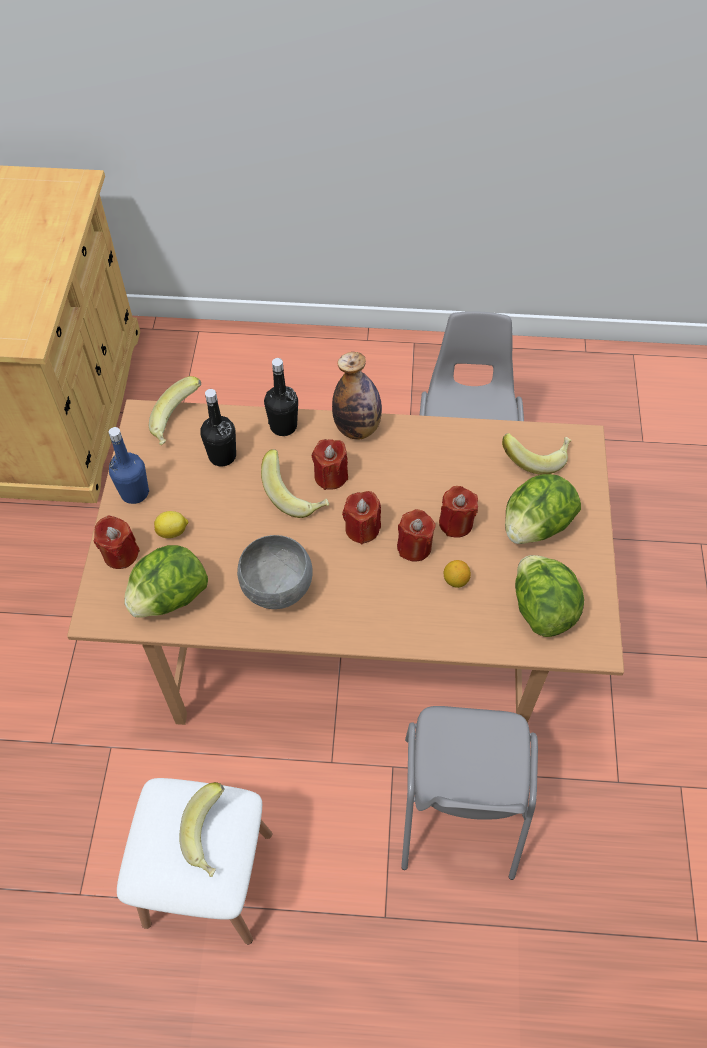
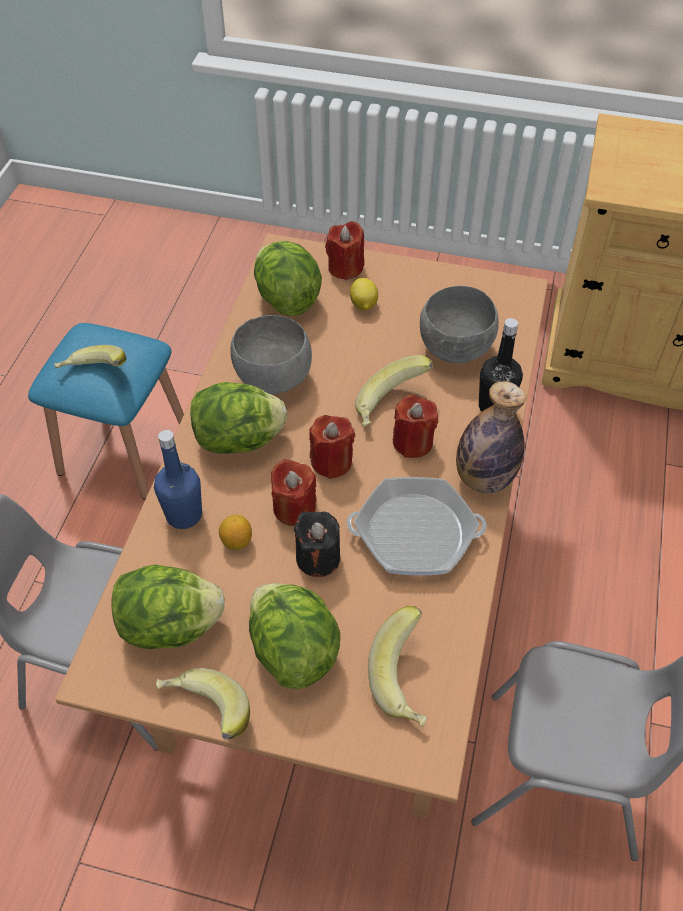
camera: 100 degrees right, 5 degrees down
blue bottle [109,427,149,504] -> blue bottle moved to [154,430,202,529]
white stool [117,778,272,944] -> blue stool [28,323,184,500]
banana [149,376,201,445] -> banana moved to [156,668,250,740]
black bottle [200,389,236,467] -> grey bowl [420,286,499,363]
red candle [439,486,478,538] -> black candle [294,511,340,577]
none -> lettuce [190,382,287,454]
none -> frying pan [346,477,487,575]

